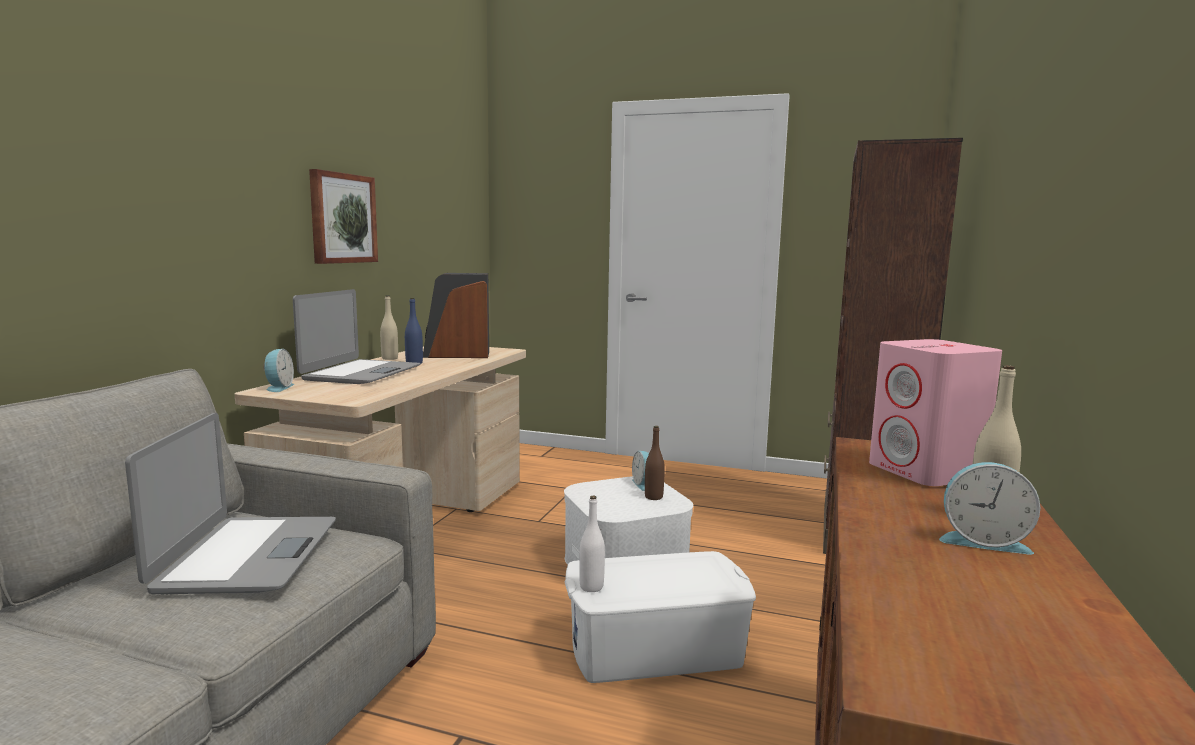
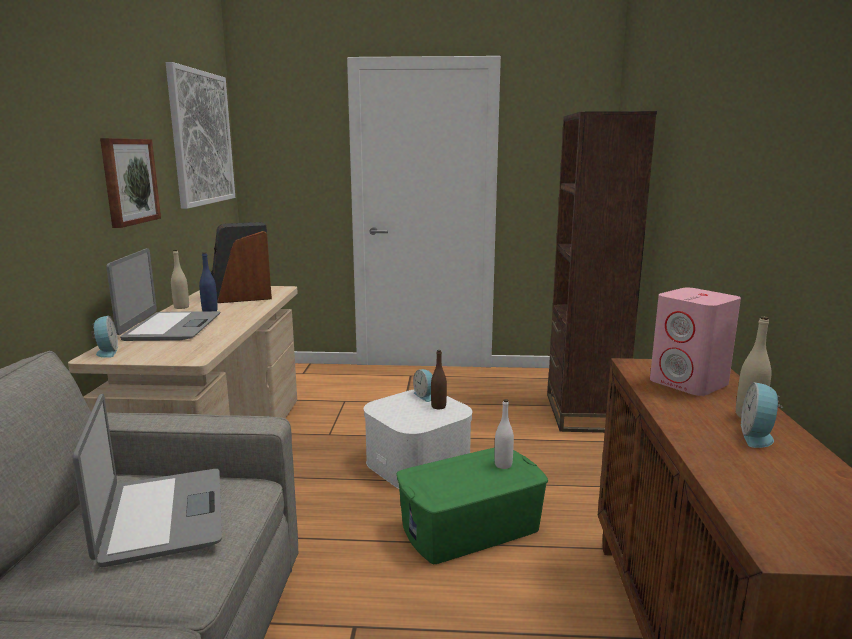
camera: 15 degrees left, 5 degrees up
white storage box [565,551,756,683] -> green storage box [396,448,548,564]
white bottle [579,496,605,592] -> white bottle moved to [494,399,514,469]
alarm clock [939,462,1040,555] -> alarm clock turned 105 degrees clockwise [741,382,783,448]
none -> picture [165,62,235,209]

